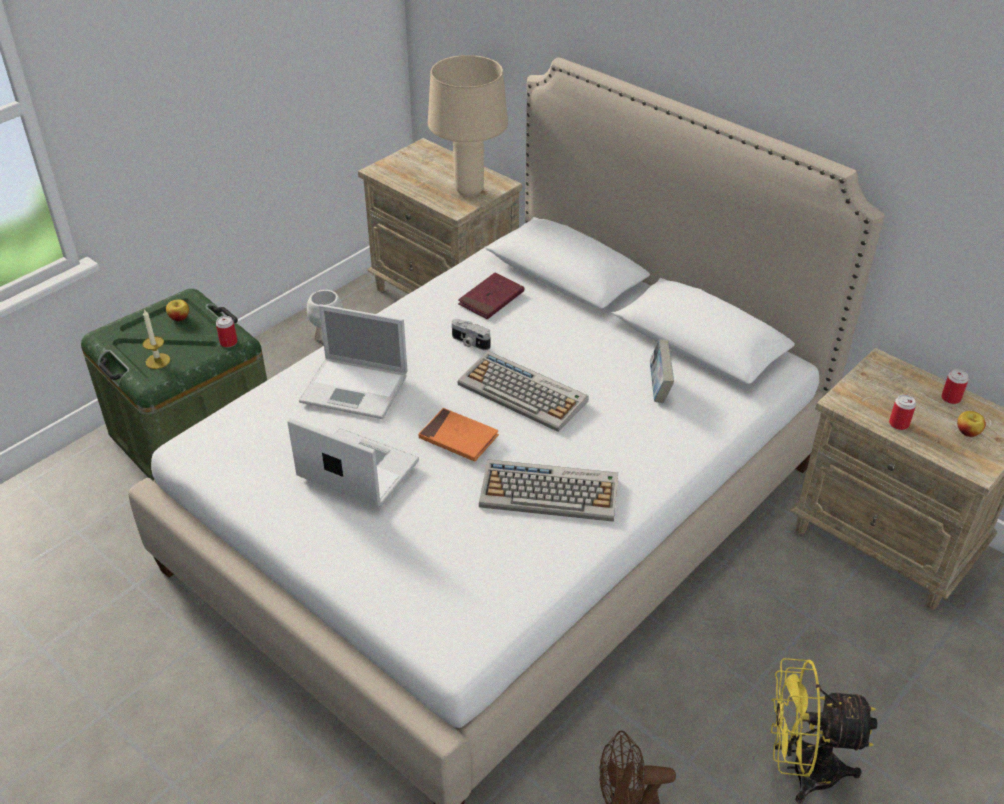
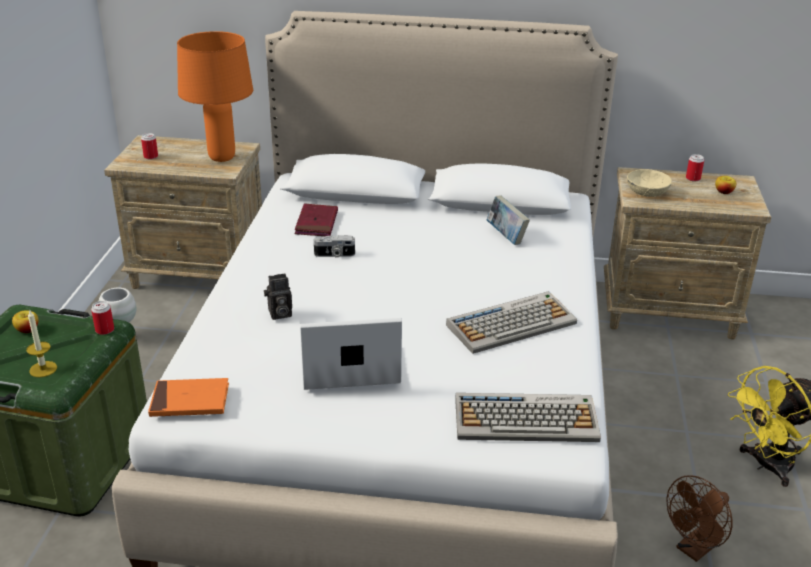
camera: 35 degrees left, 10 degrees down
laptop [299,304,408,419] -> camera [264,273,292,320]
orange book [418,408,499,462] -> orange book moved to [148,378,229,417]
beige table lamp [428,55,508,197] -> orange table lamp [177,31,253,162]
keyboard [457,351,588,432] -> keyboard moved to [455,393,601,442]
can [889,394,916,430] -> can moved to [141,133,158,160]
none -> beige bowl [627,169,672,197]

